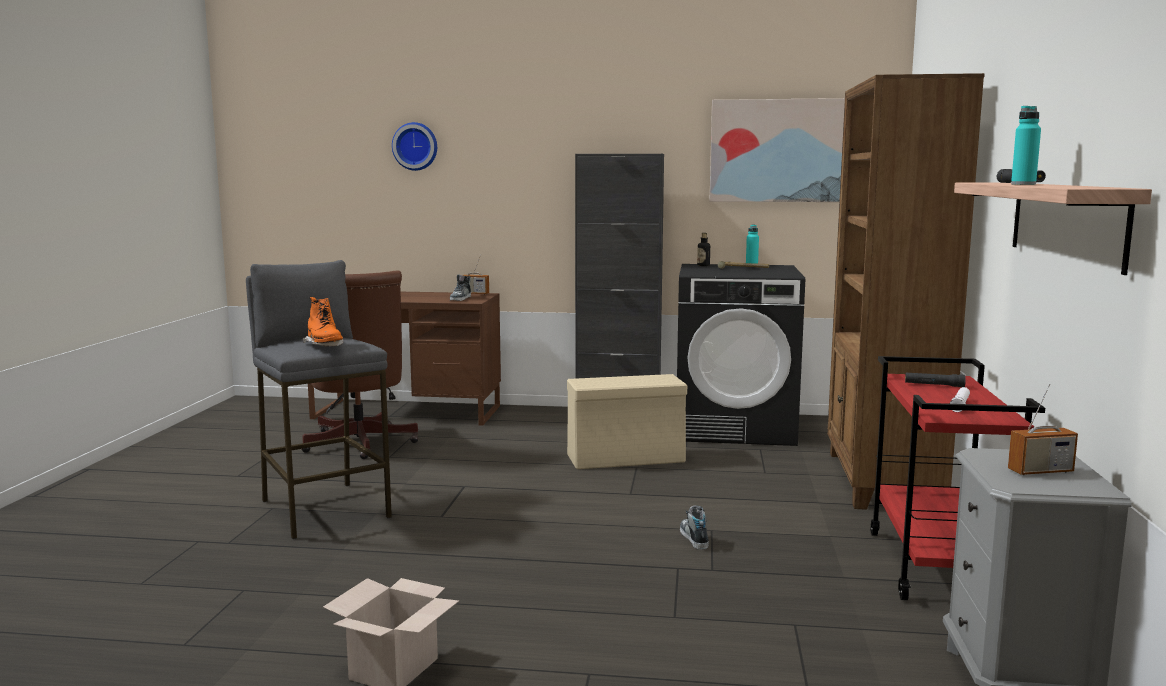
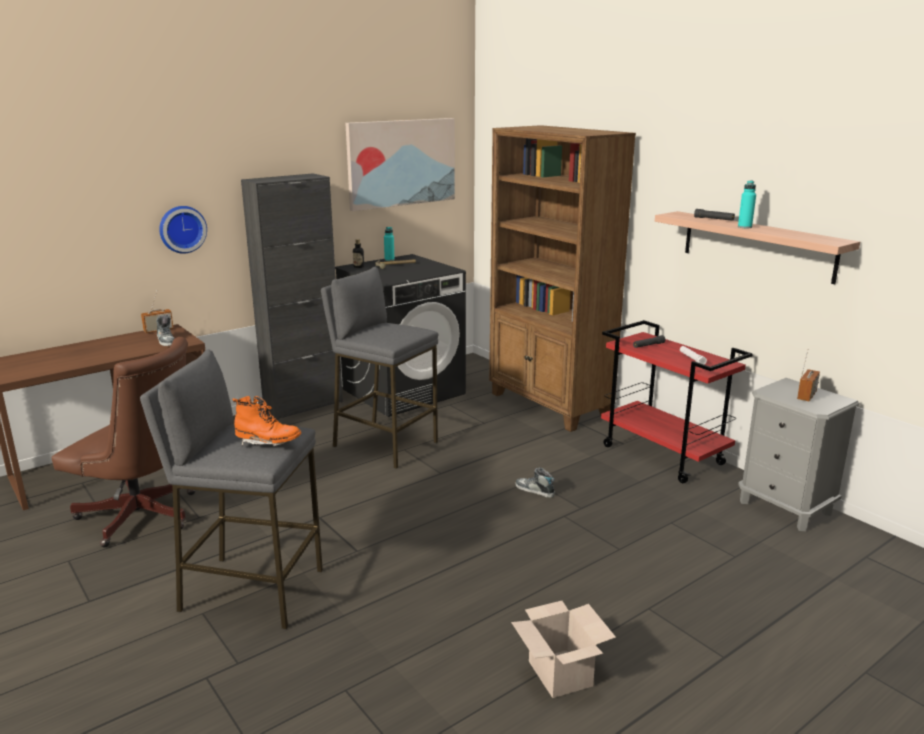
camera: 45 degrees left, 10 degrees up
wall clock [392,122,437,171] -> wall clock moved to [159,206,207,254]
beige storage box [567,374,687,469] -> grey stool [321,267,439,469]

